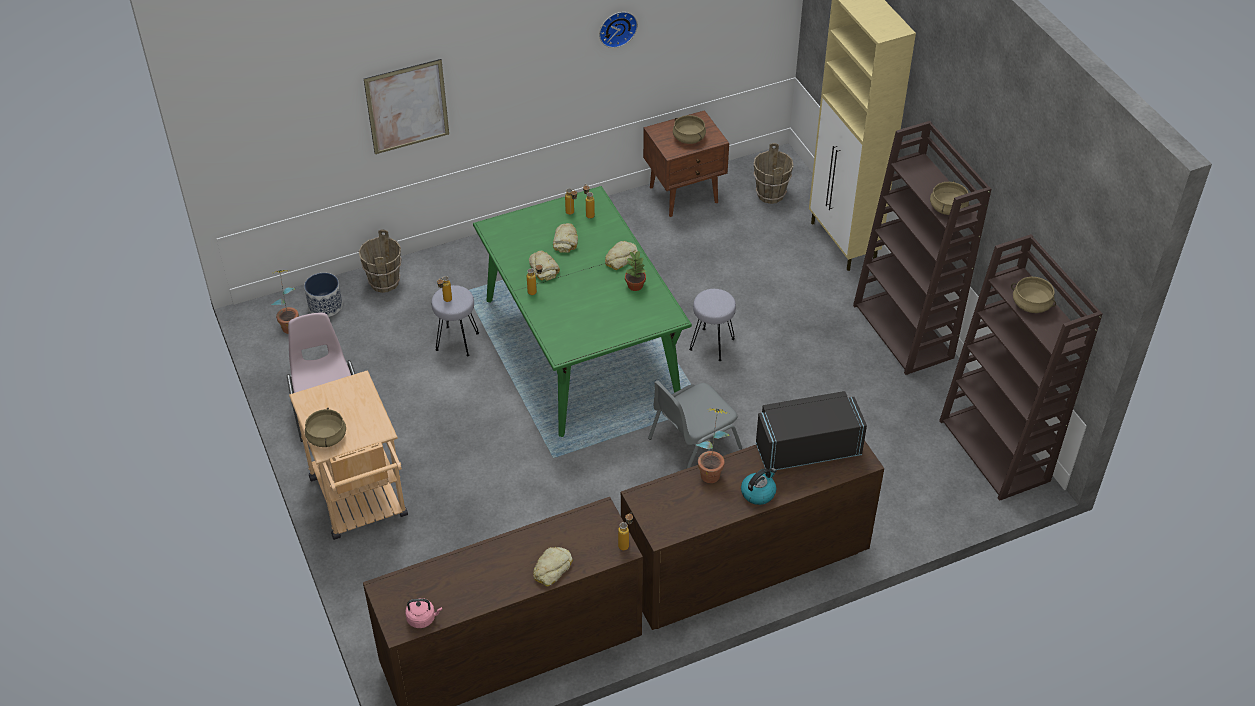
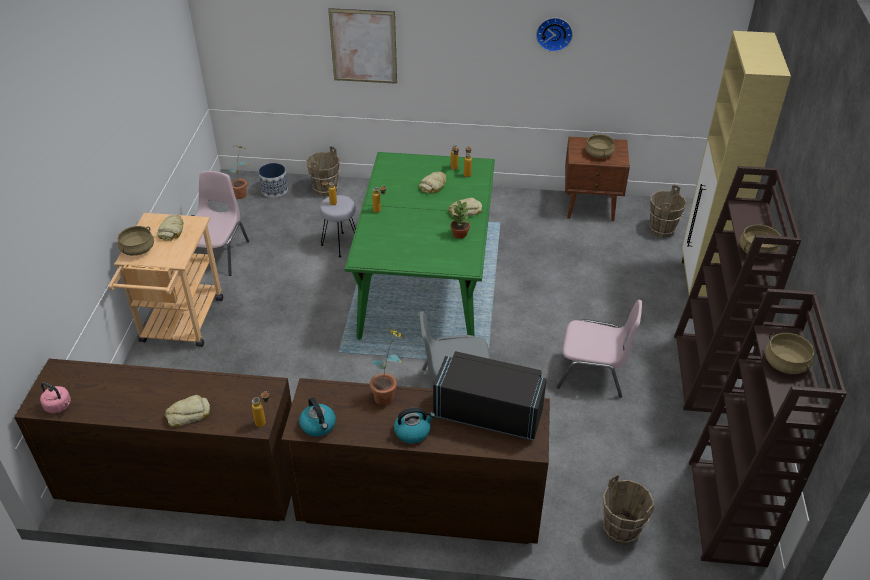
camera: 30 degrees right, 5 degrees down
bread [529,251,560,281] -> bread moved to [157,214,184,241]
grey stool [689,289,736,361] -> none
none -> kettle [299,398,336,437]
none -> pink chair [556,300,642,398]
none -> brown bucket [602,475,655,545]

